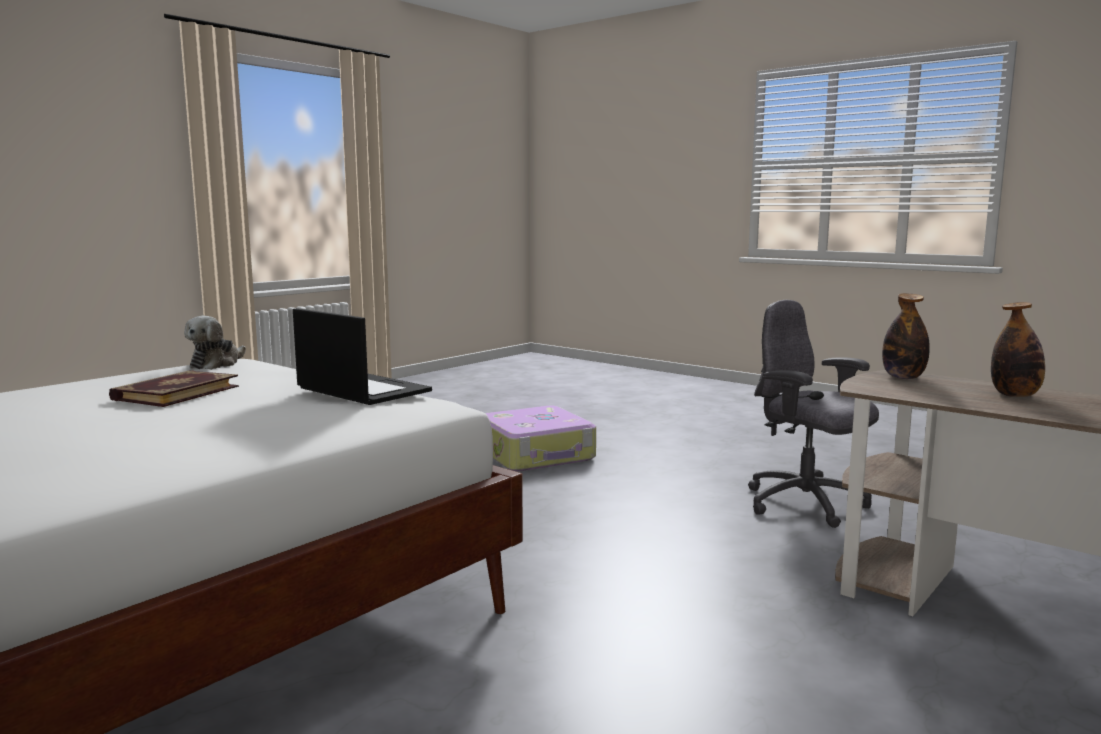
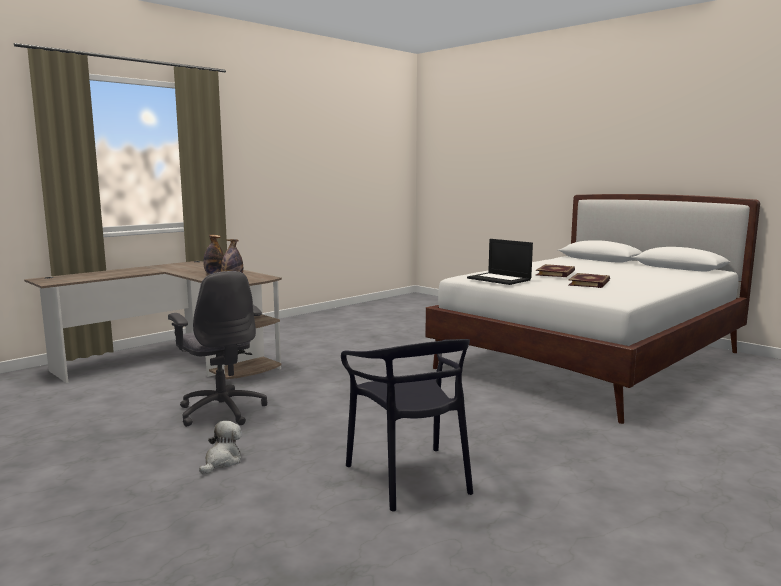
camera: 175 degrees left, 0 degrees up
plush toy [184,316,246,370] -> plush toy moved to [199,421,242,474]
suitcase [485,406,596,471] -> black chair [341,339,473,512]
none -> book [536,264,575,277]

